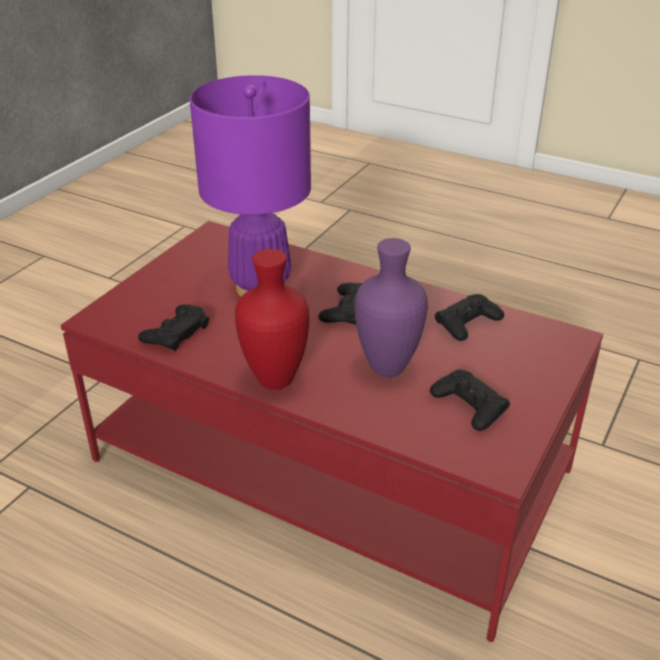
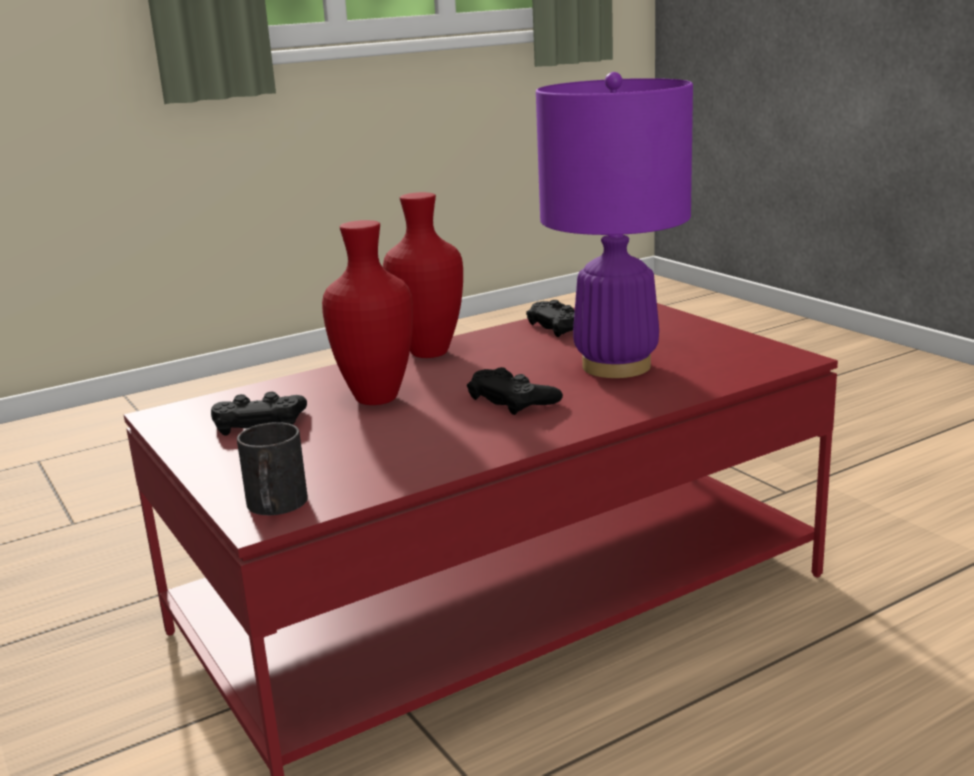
camera: 120 degrees right, 15 degrees down
purple vase [355,238,428,377] -> red vase [322,220,413,405]
black game controller [435,294,504,341] -> none
none -> black mug [237,422,308,515]

